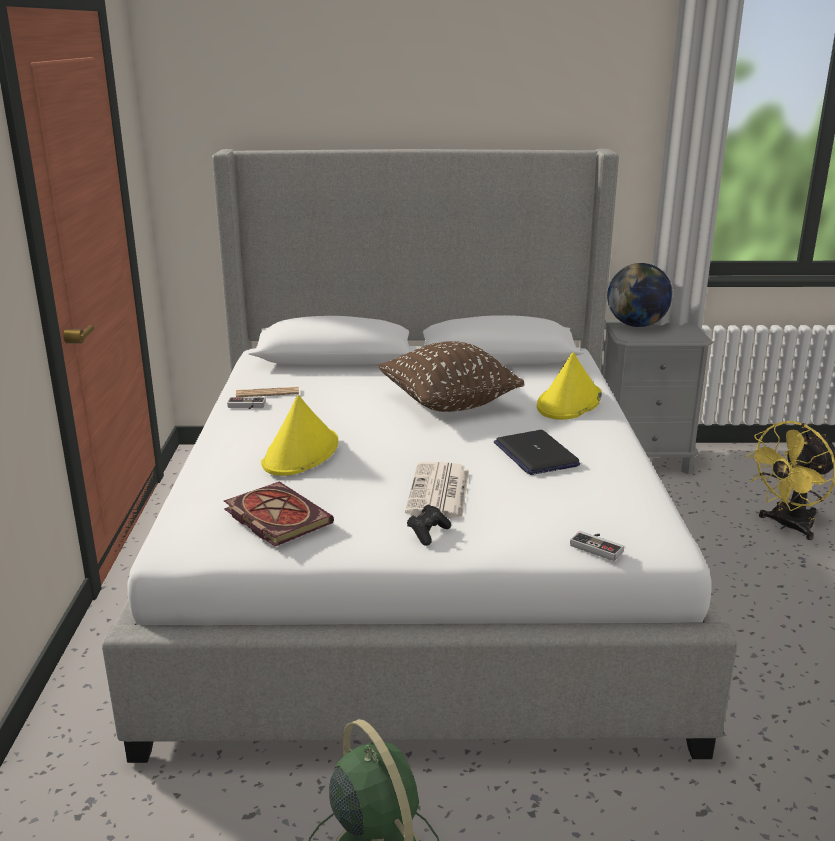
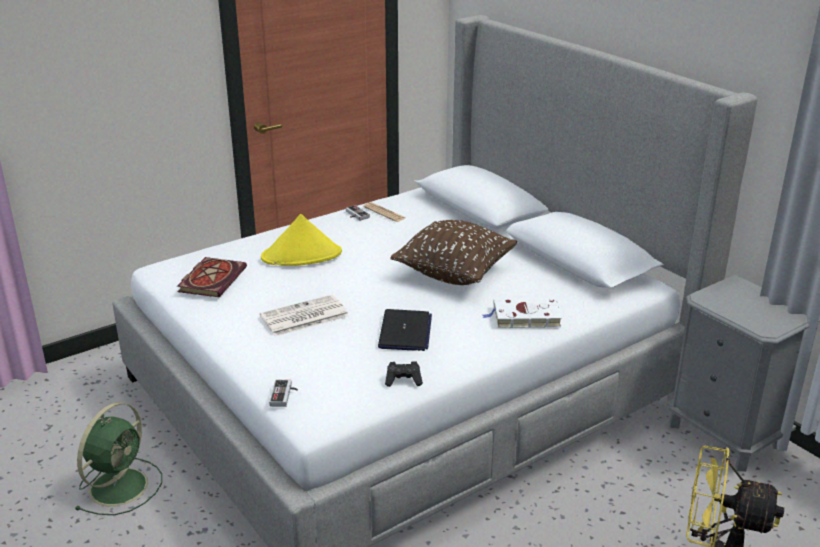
camera: 55 degrees right, 5 degrees up
black game controller [407,505,451,546] -> black game controller moved to [385,361,423,387]
laptop [494,430,580,475] -> laptop turned 150 degrees clockwise [378,309,432,351]
yellow hat [537,352,602,420] -> white book [483,298,562,328]
globe [607,263,673,327] -> none

